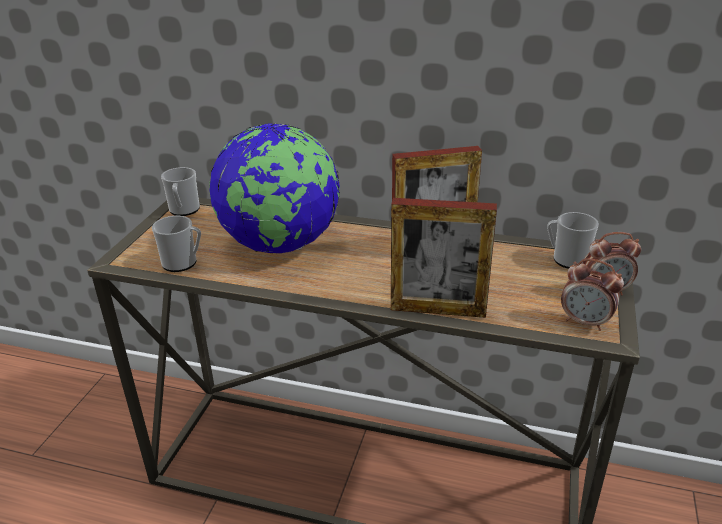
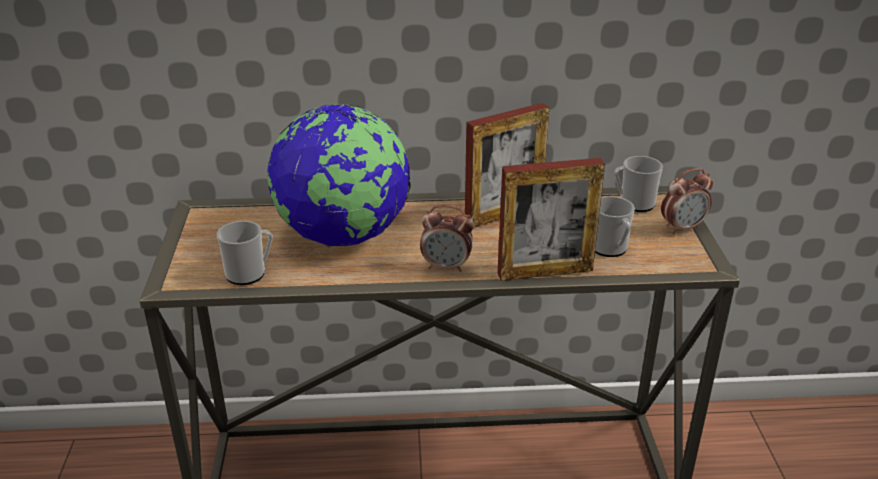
camera: 20 degrees left, 0 degrees up
mug [161,167,200,216] -> mug moved to [595,196,635,257]
alarm clock [561,259,624,331] -> alarm clock moved to [420,205,474,272]

